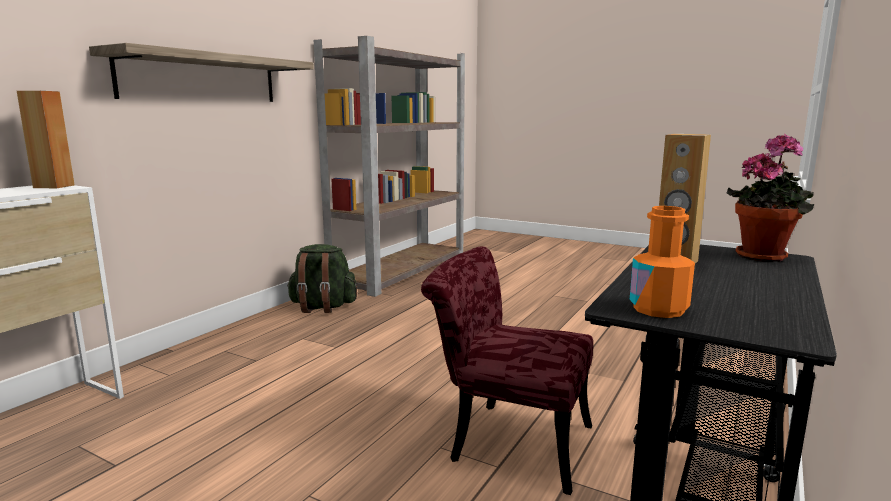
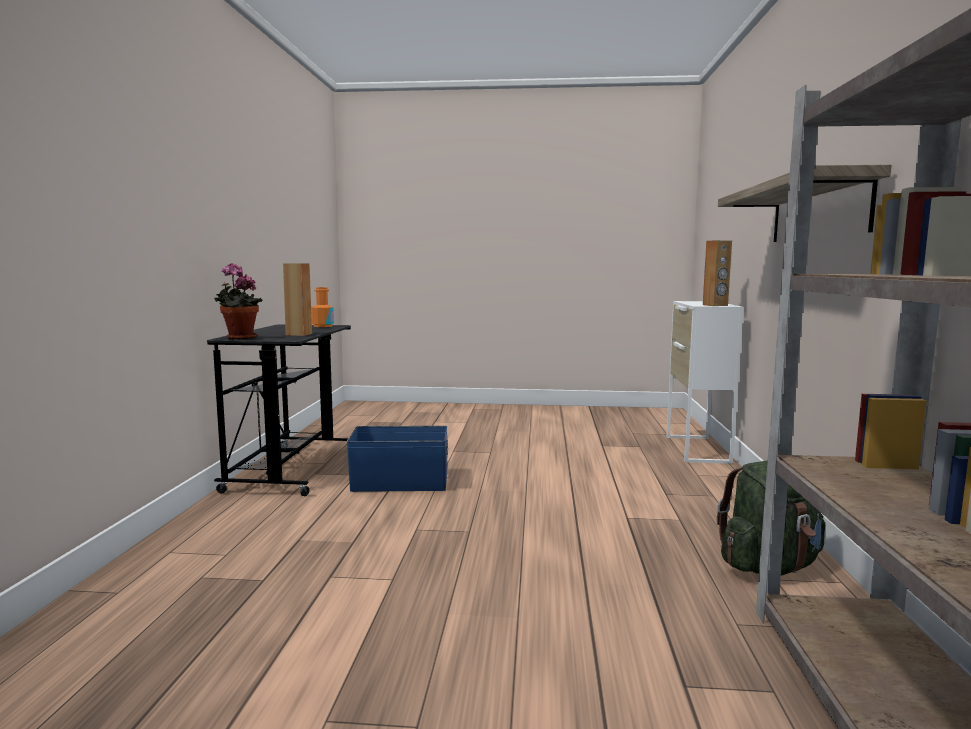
camera: 155 degrees right, 5 degrees down
red chair [421,246,593,495] -> blue storage box [347,426,448,492]

